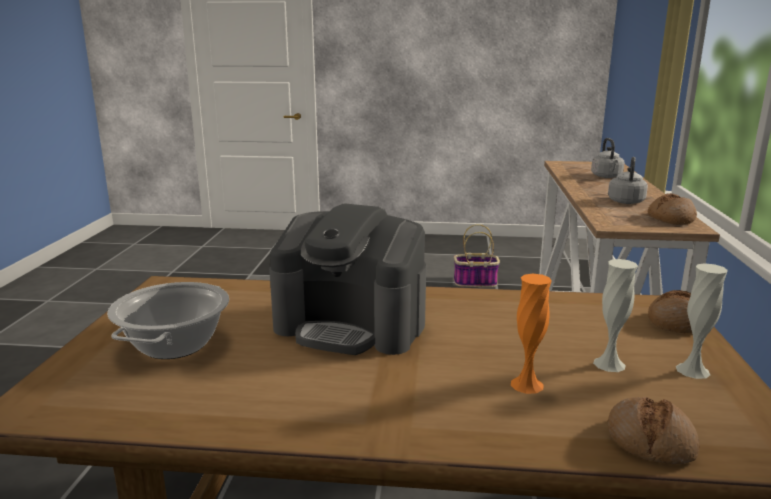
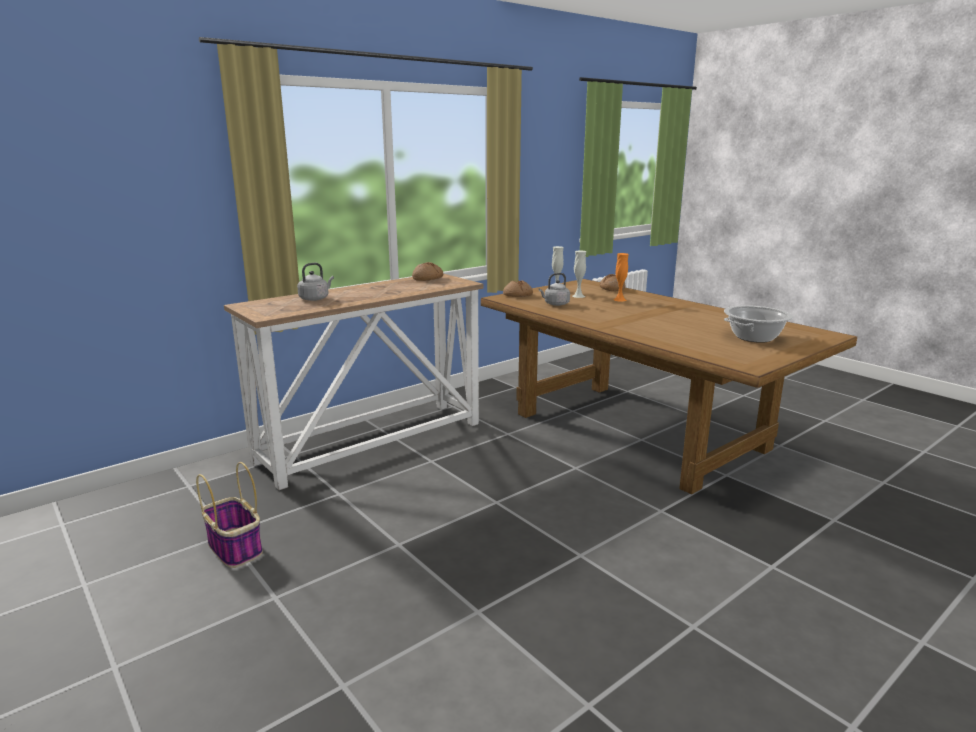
camera: 135 degrees left, 0 degrees up
coffee machine [269,203,426,355] -> none
grey kettle [608,157,648,204] -> grey kettle moved to [538,273,570,306]

